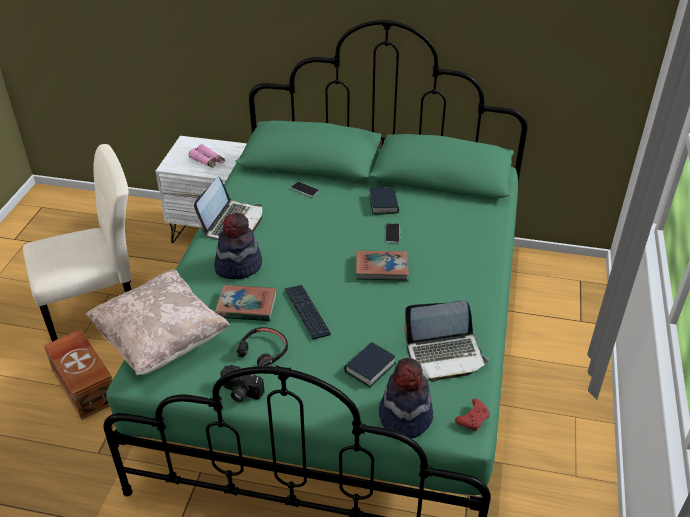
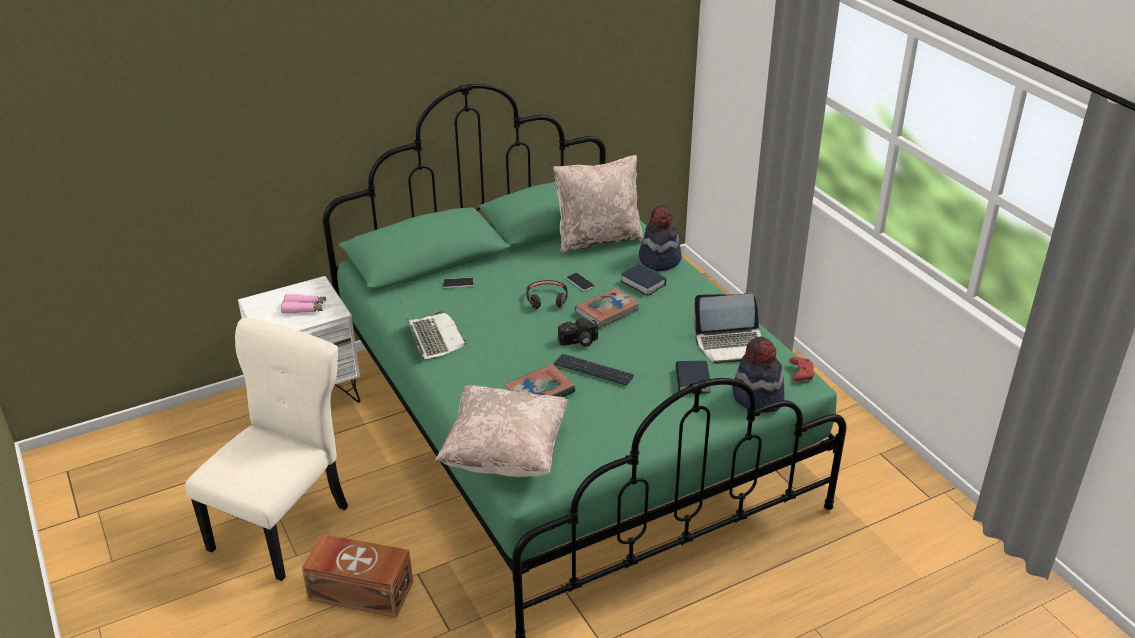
camera: 40 degrees left, 5 degrees down
hat [214,213,262,279] -> hat moved to [639,205,682,271]
camera [220,365,265,402] -> camera moved to [558,318,598,347]
black headphones [236,327,288,366] -> black headphones moved to [526,280,568,309]
book [369,187,399,215] -> book moved to [621,264,666,296]
laptop [404,301,489,381] -> laptop turned 45 degrees clockwise [693,293,762,364]
none -> beige pillow [553,155,643,253]

